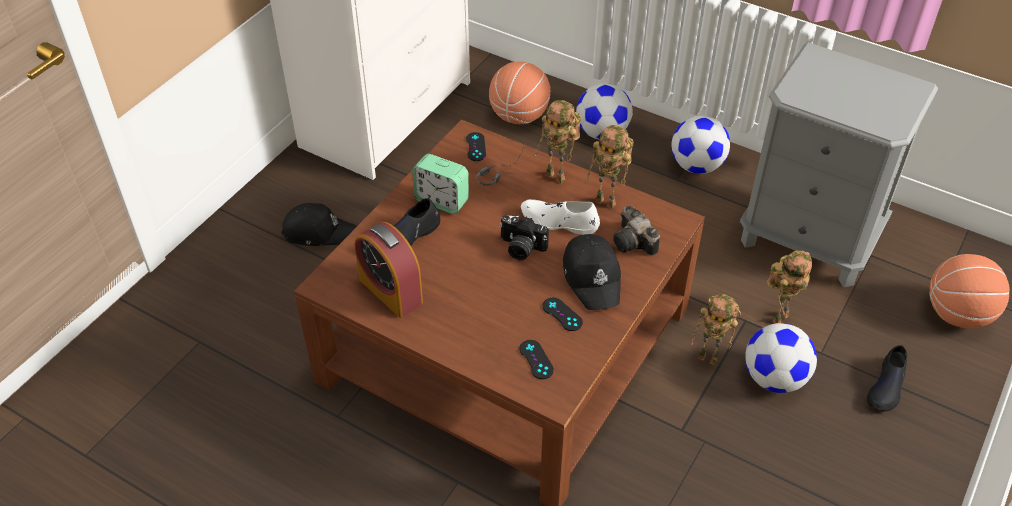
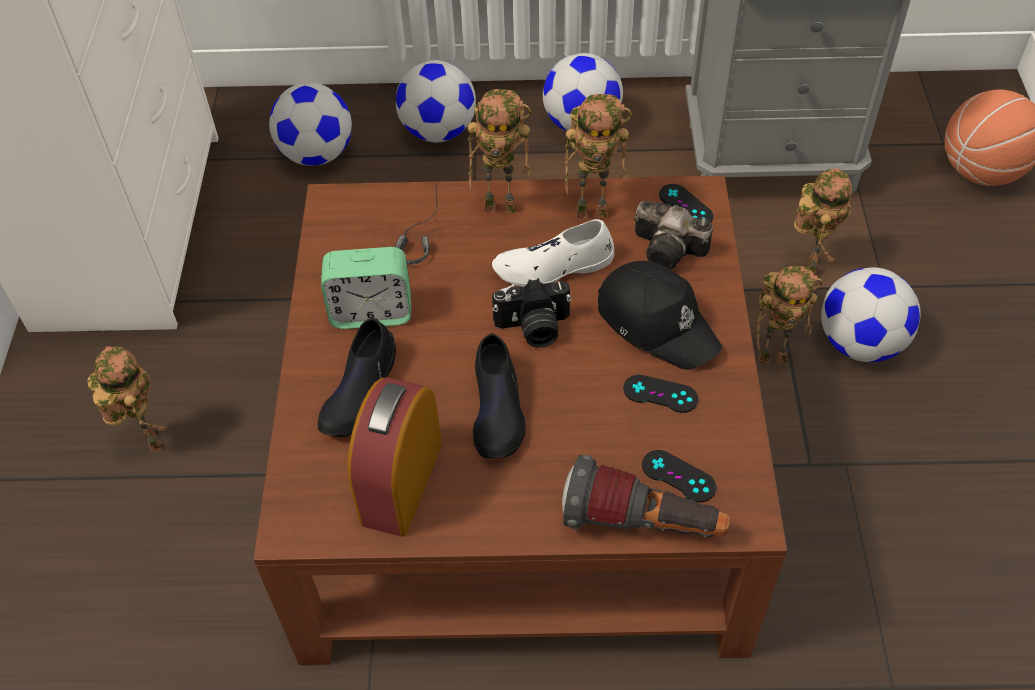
camera: 30 degrees left, 5 degrees up
black cap [281,203,357,246] -> toy robot [87,346,167,453]
alarm clock [355,222,423,318] -> alarm clock turned 90 degrees clockwise [347,378,442,537]
black game controller [466,132,486,161] -> black game controller moved to [659,184,713,222]
basketball [489,61,550,124] -> football [269,83,352,166]
black shoe [867,345,907,411] -> black shoe moved to [473,333,526,458]
none -> flashlight [562,455,730,538]

